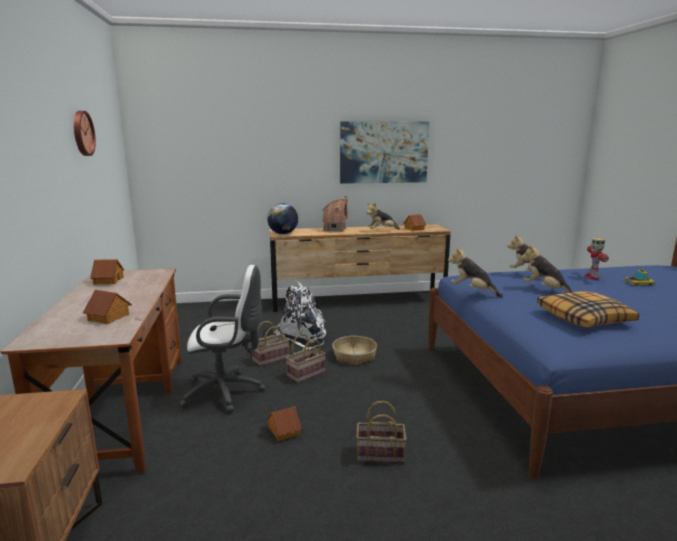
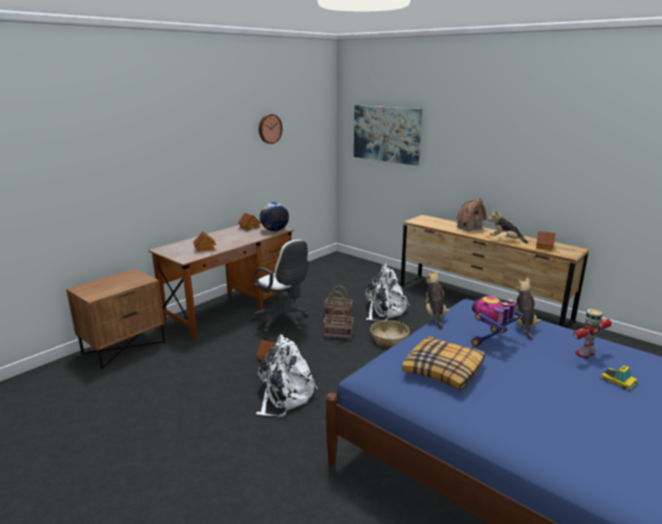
camera: 50 degrees right, 5 degrees up
globe [267,203,298,234] -> globe moved to [260,202,289,231]
picture [340,121,429,184] -> picture moved to [354,105,422,166]
basket [357,401,406,463] -> white backpack [256,334,318,416]
plush toy [521,244,572,293] -> toy robot [471,296,526,347]

